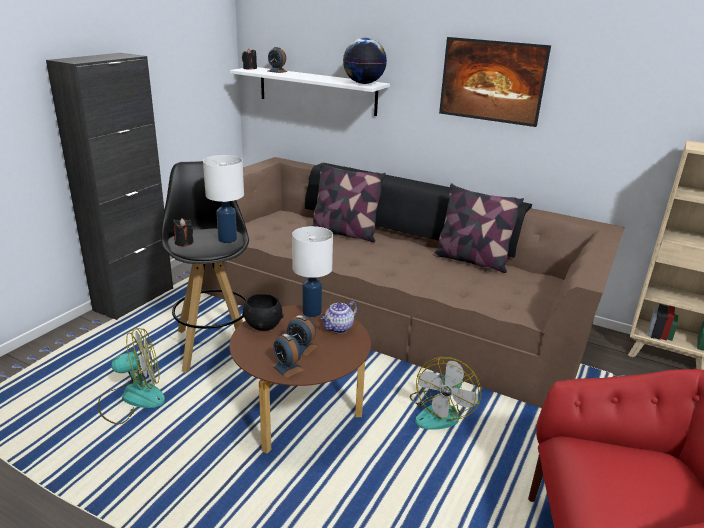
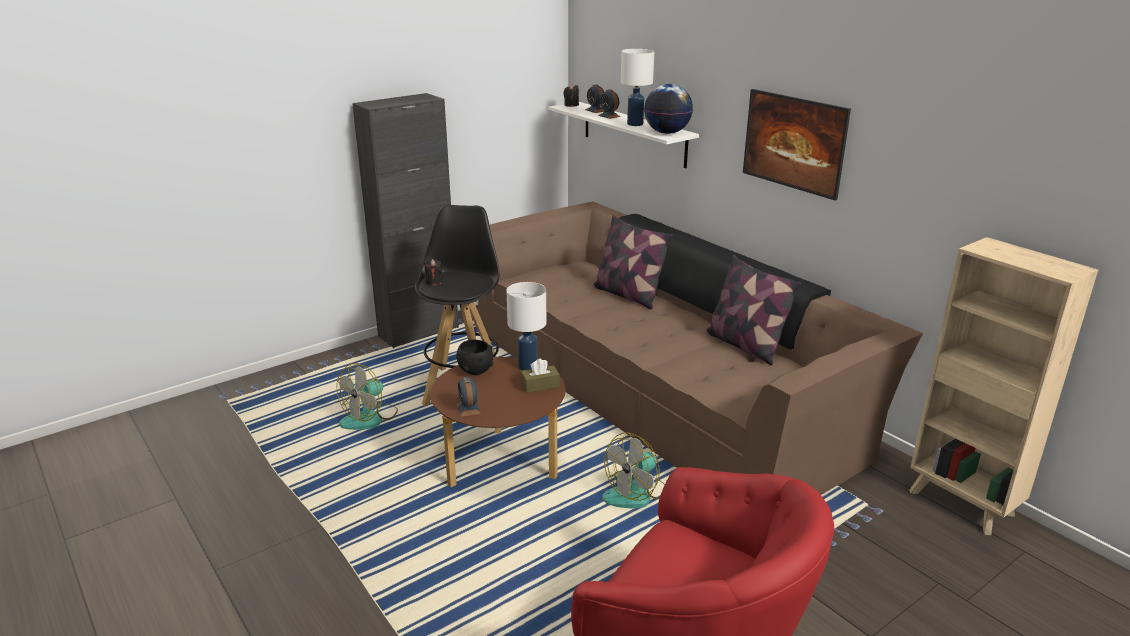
camera: 25 degrees right, 0 degrees up
fan [98,327,165,424] -> fan turned 120 degrees clockwise [337,363,398,430]
white table lamp [203,155,244,243] -> white table lamp moved to [621,49,654,126]
alarm clock [287,315,318,356] -> alarm clock moved to [598,89,621,119]
teapot [321,301,357,333] -> brown tissue box [521,359,560,393]

